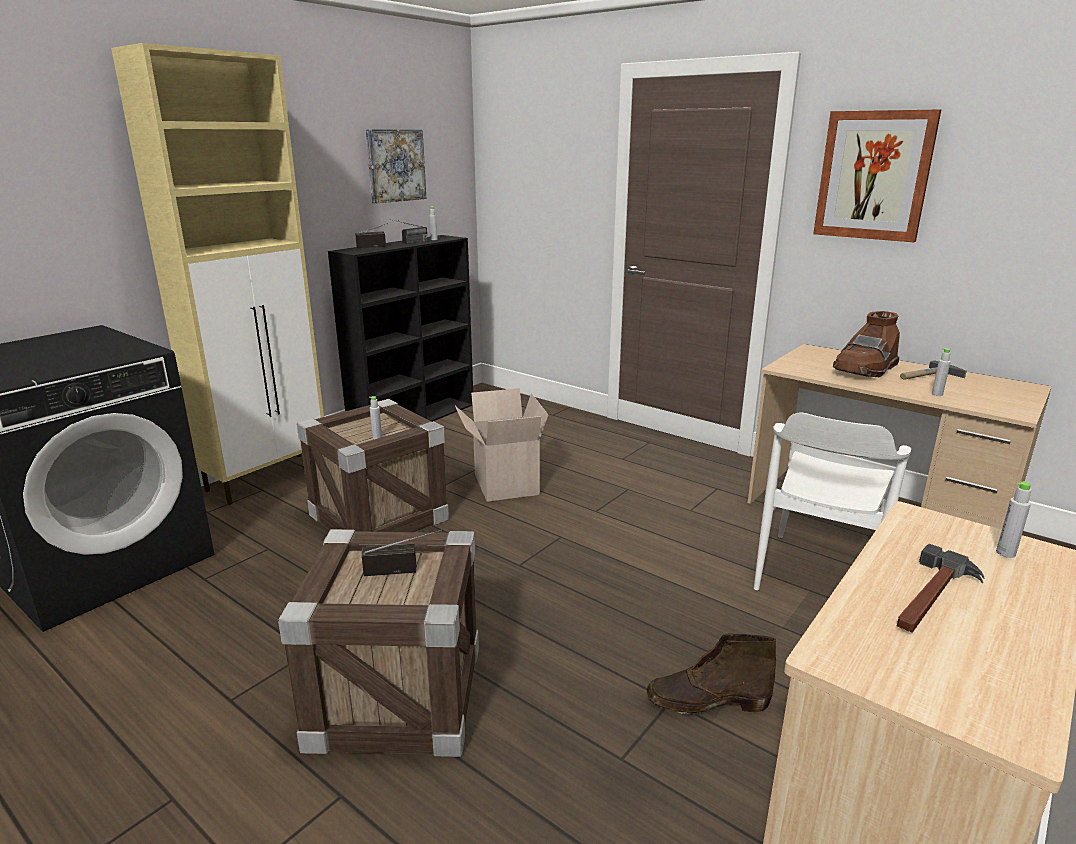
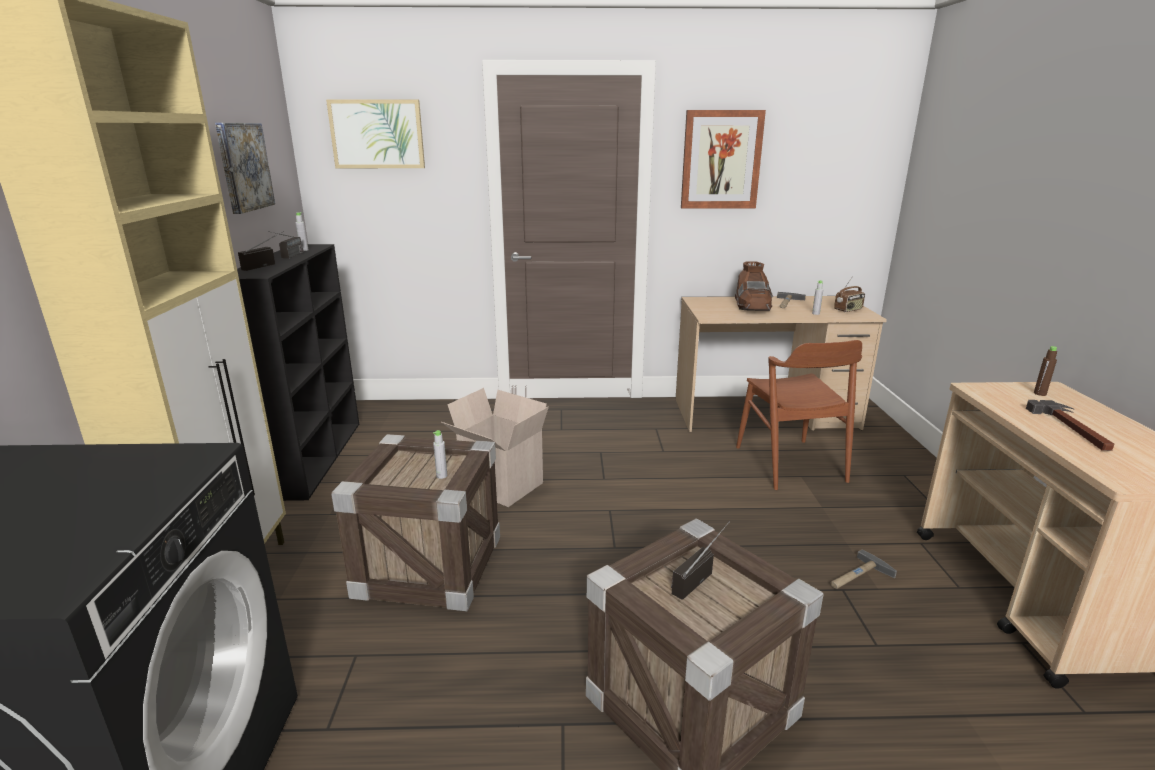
camera: 40 degrees left, 0 degrees up
brown boot [647,633,776,715] -> hammer [830,550,897,589]
white chair [754,412,911,590] -> brown chair [736,340,862,490]
grey bottle [996,482,1031,558] -> brown bottle [1034,346,1057,396]
none -> picture [326,100,425,168]
none -> radio [834,276,865,312]

